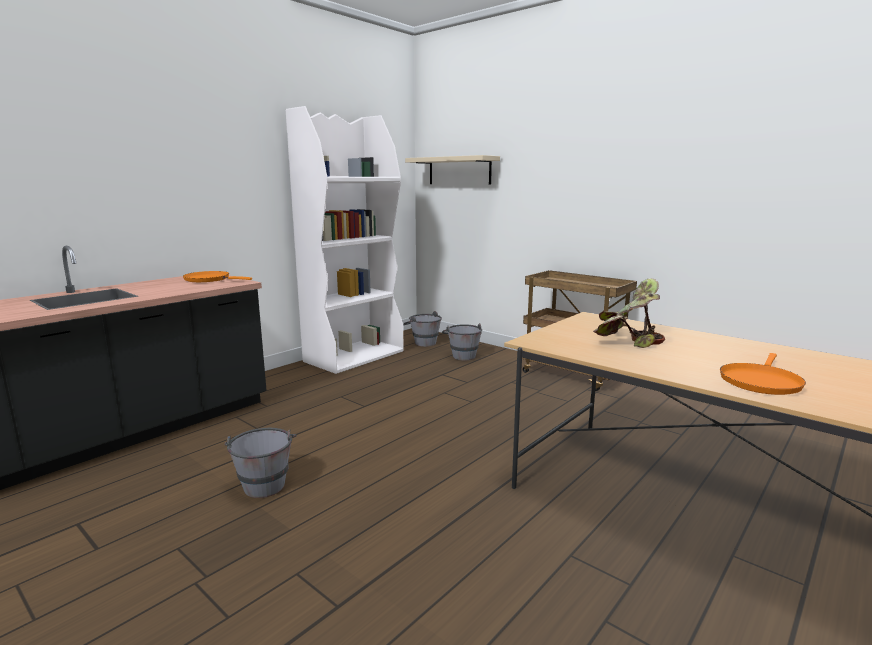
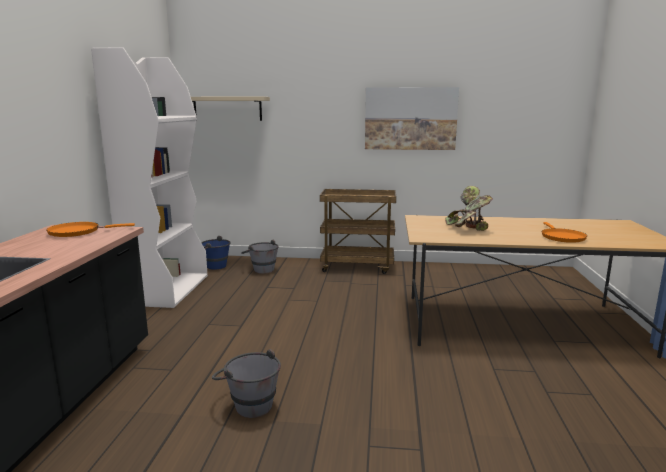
camera: 35 degrees left, 0 degrees up
grey bucket [403,311,442,347] -> blue bucket [201,236,231,270]
none -> picture [365,87,459,150]

